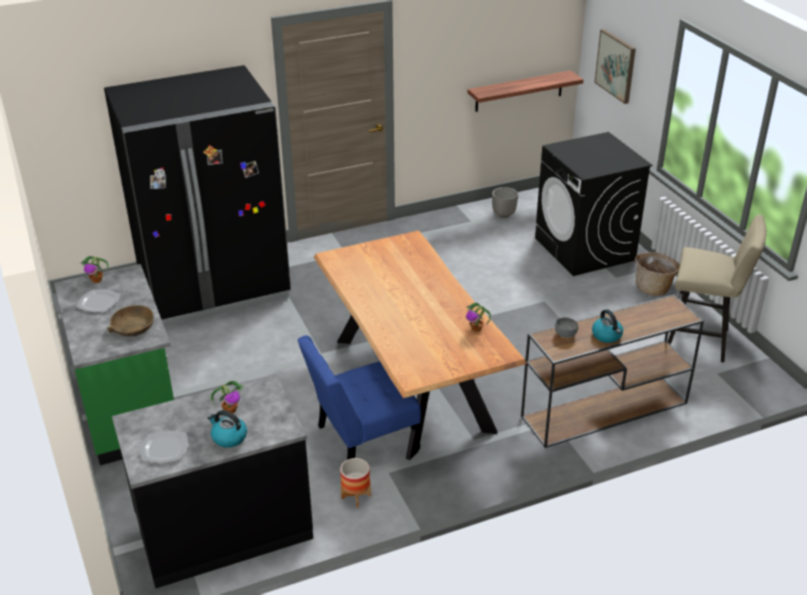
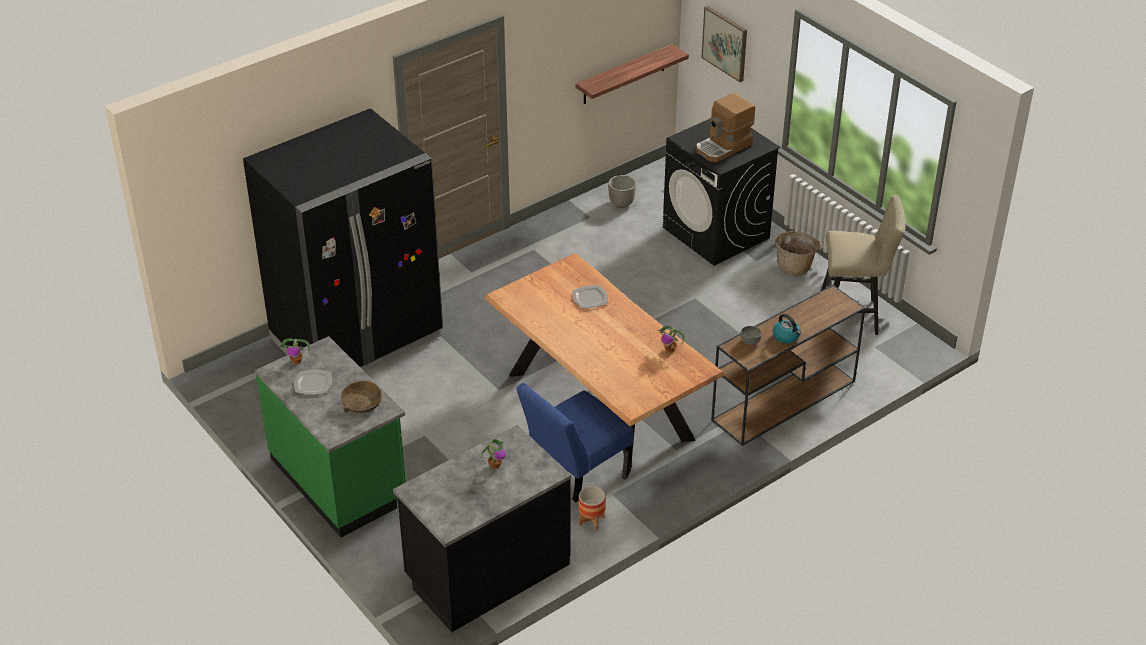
camera: 15 degrees left, 5 degrees up
plate [140,431,188,463] -> plate moved to [572,285,608,308]
kettle [207,410,247,448] -> none
none -> coffee machine [696,93,755,162]

